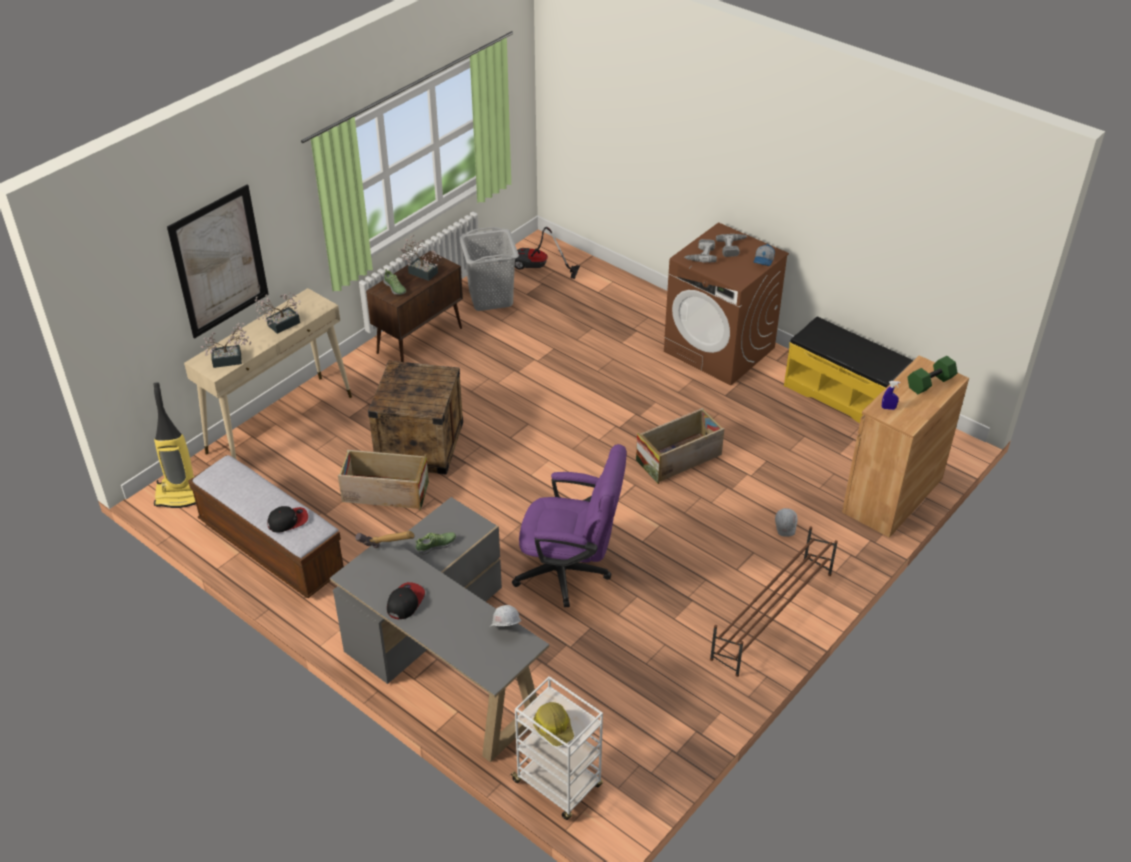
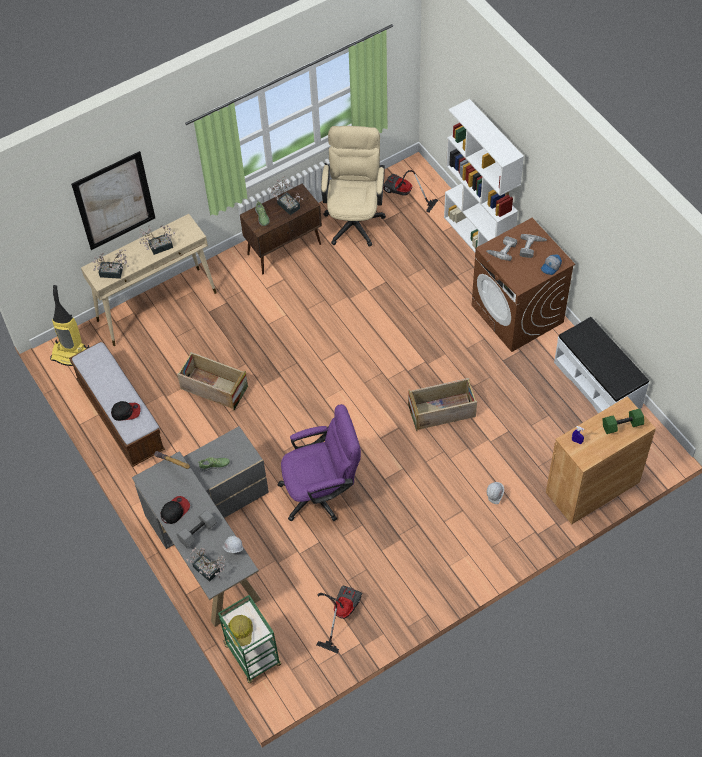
camera: 20 degrees right, 15 degrees up
crate [368,360,463,475] -> none
grey laundry basket [459,227,519,311] -> beige office chair [321,126,386,247]
white cart [509,676,603,820] -> green cart [218,595,281,683]
purple office chair [512,444,627,607] -> purple office chair turned 45 degrees counterclockwise [277,404,361,522]
brown shoe rack [710,526,838,677] -> none
yellow bench [784,316,914,423] -> white bench [554,317,649,413]
none -> grey dumbbell [176,510,217,548]
none -> potted plant [186,548,225,582]
none -> vacuum cleaner [316,586,363,654]
none -> white bookcase [444,99,524,252]

